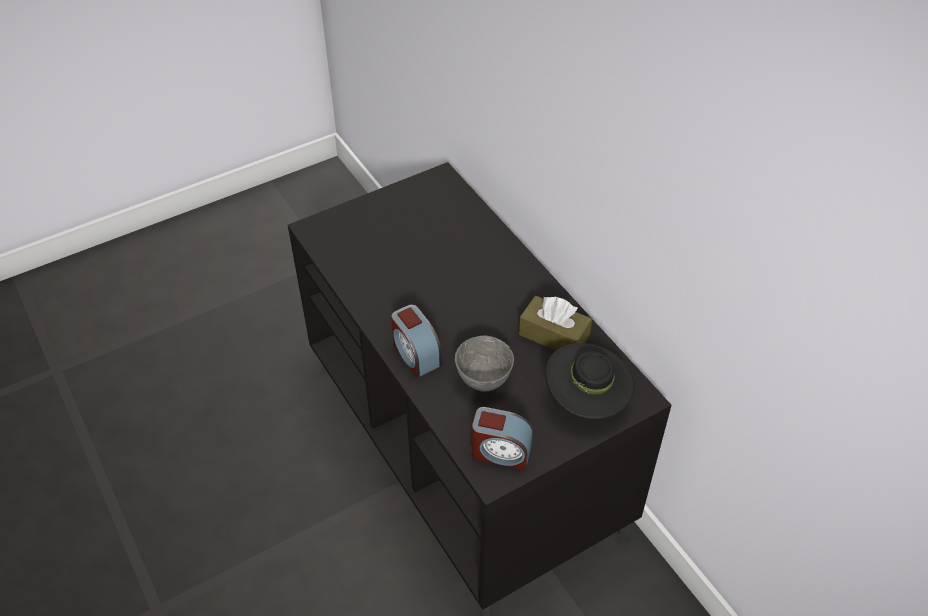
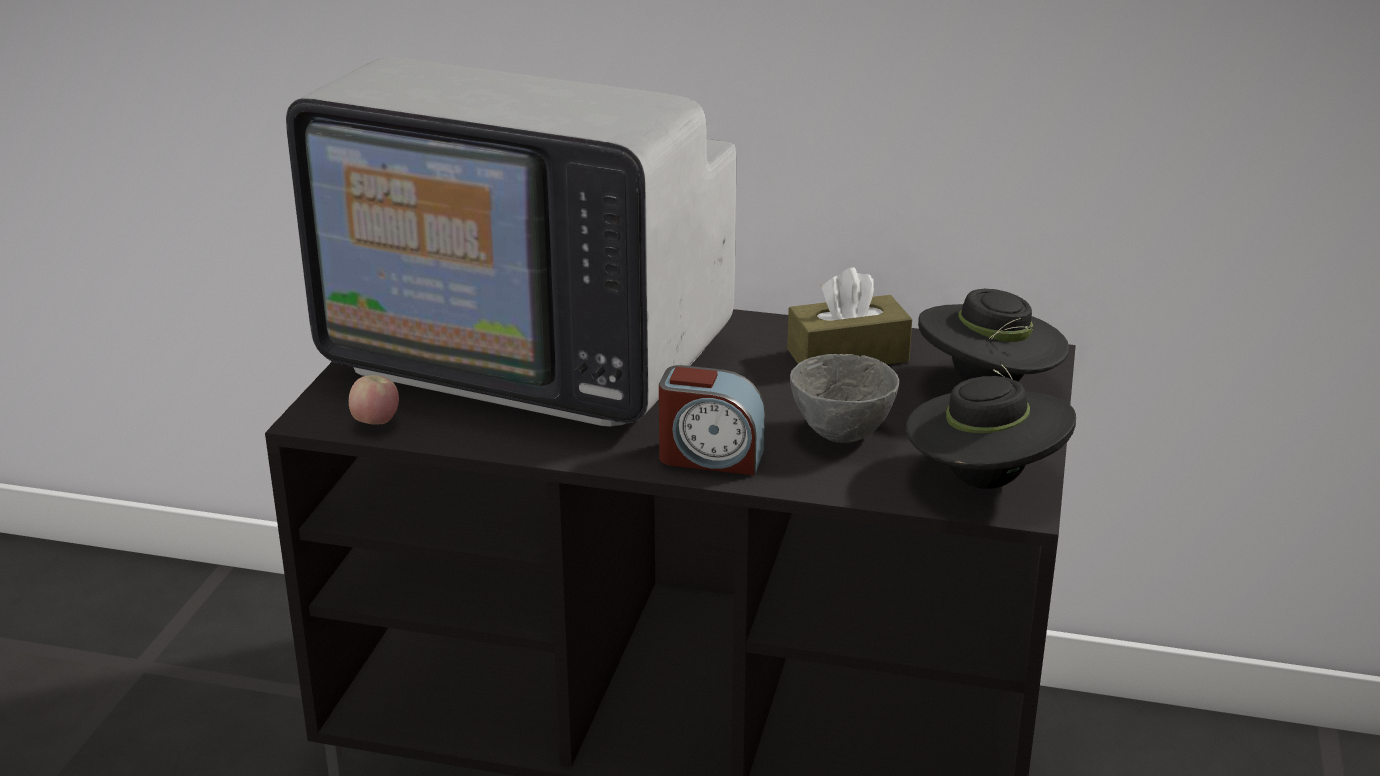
camera: 45 degrees left, 20 degrees down
alarm clock [472,407,533,470] -> black hat [905,361,1076,489]
none -> television [286,57,736,427]
none -> apple [349,375,399,425]

